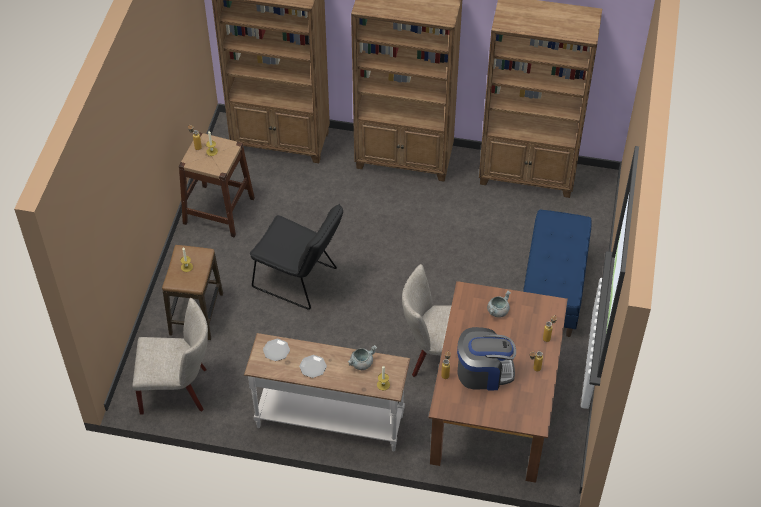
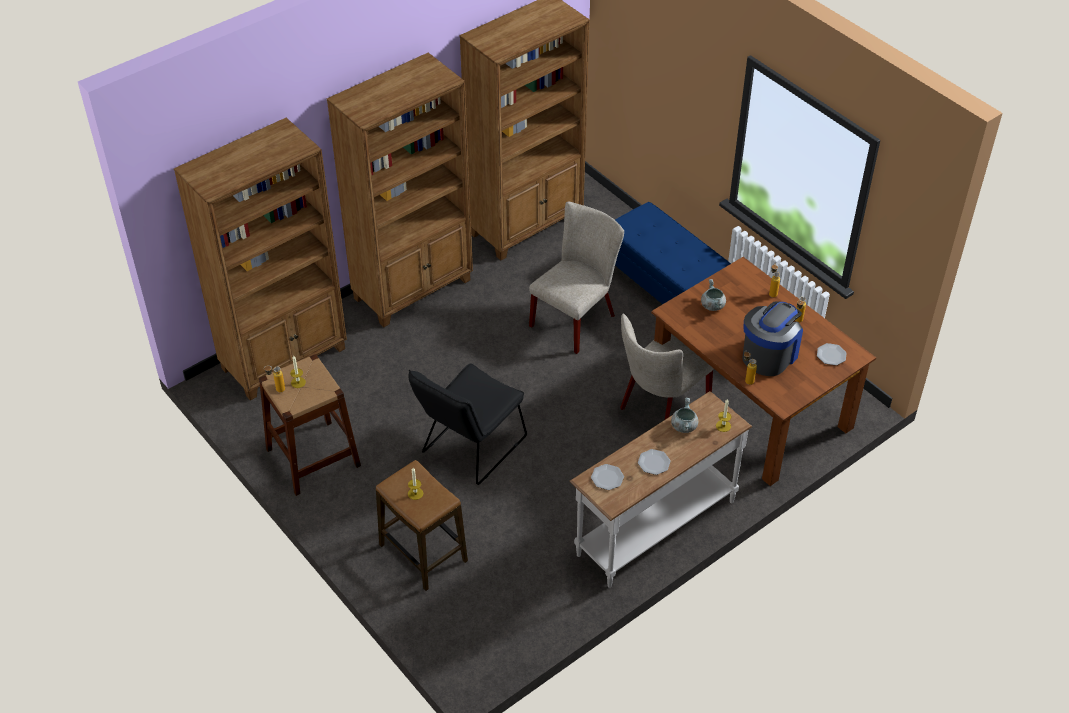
camera: 50 degrees left, 5 degrees down
beige chair [133,298,208,415] -> beige chair moved to [529,201,624,354]
black chair [250,204,343,310] -> black chair turned 150 degrees clockwise [409,364,527,485]
none -> plate [817,343,846,365]

